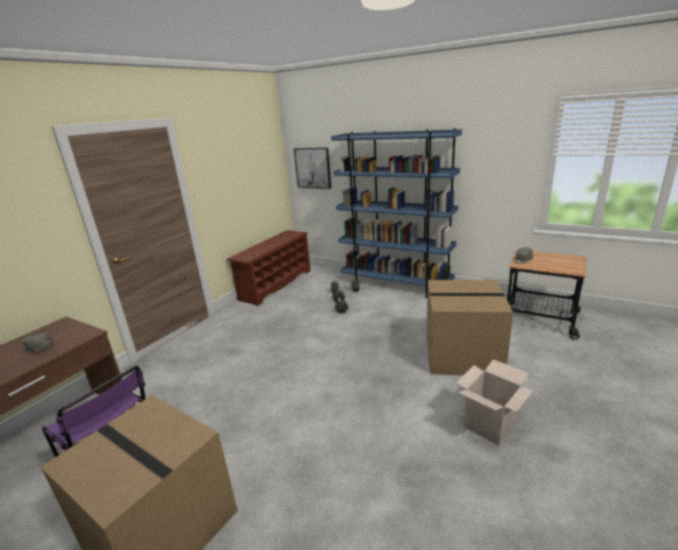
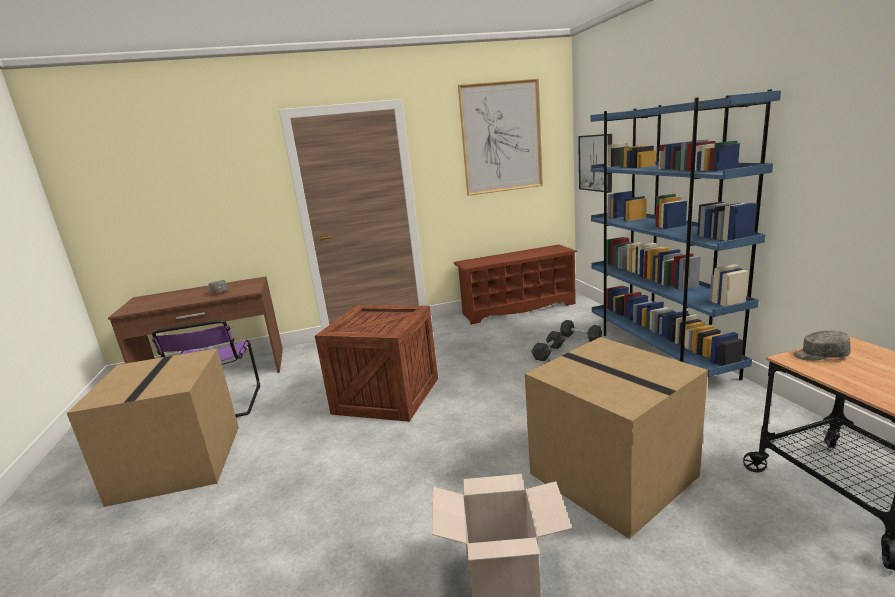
camera: 45 degrees right, 5 degrees down
none -> crate [315,305,438,422]
none -> picture [458,79,543,196]

